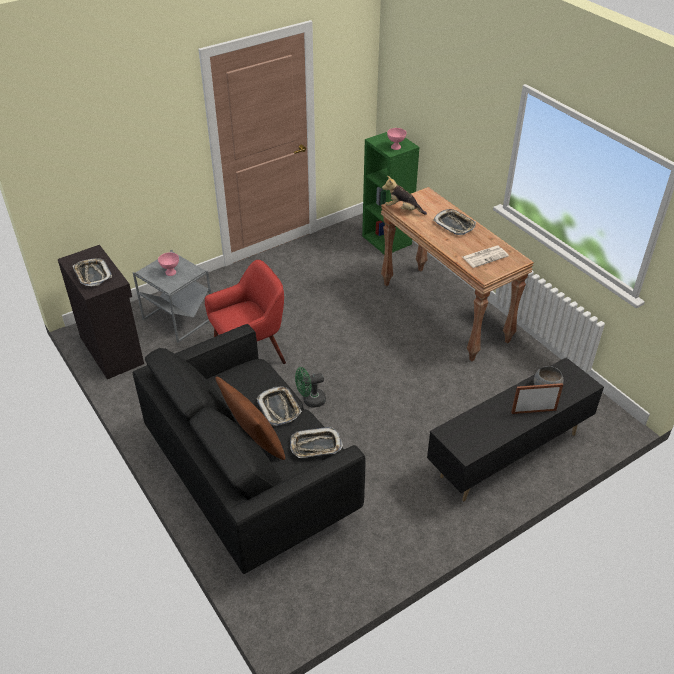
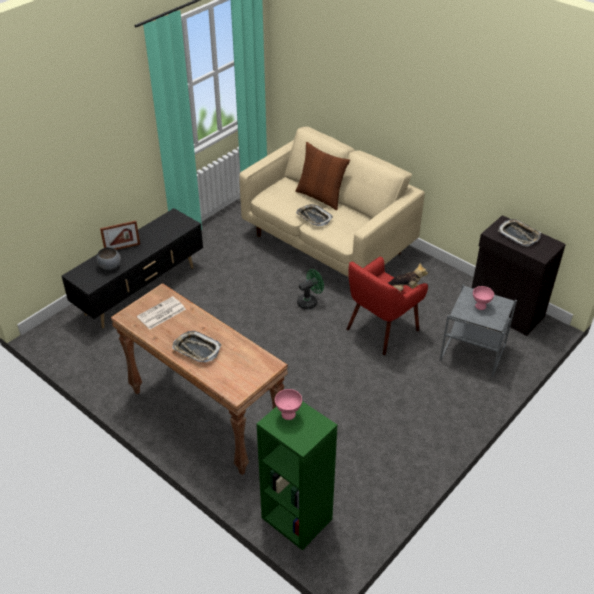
camera: 165 degrees right, 0 degrees up
black sofa [132,324,366,574] -> beige sofa [239,126,425,277]
tray [290,427,343,458] -> none
plush toy [382,176,427,215] -> plush toy moved to [388,263,428,294]

